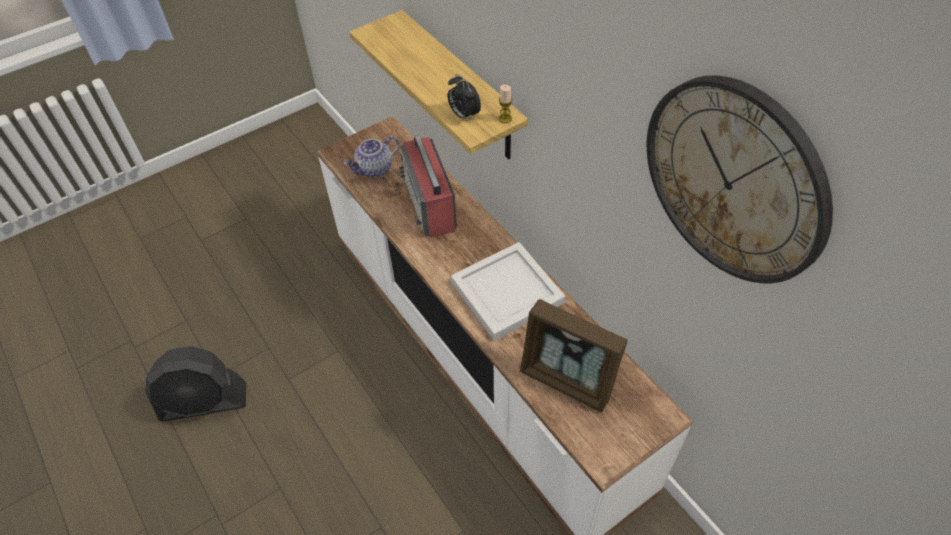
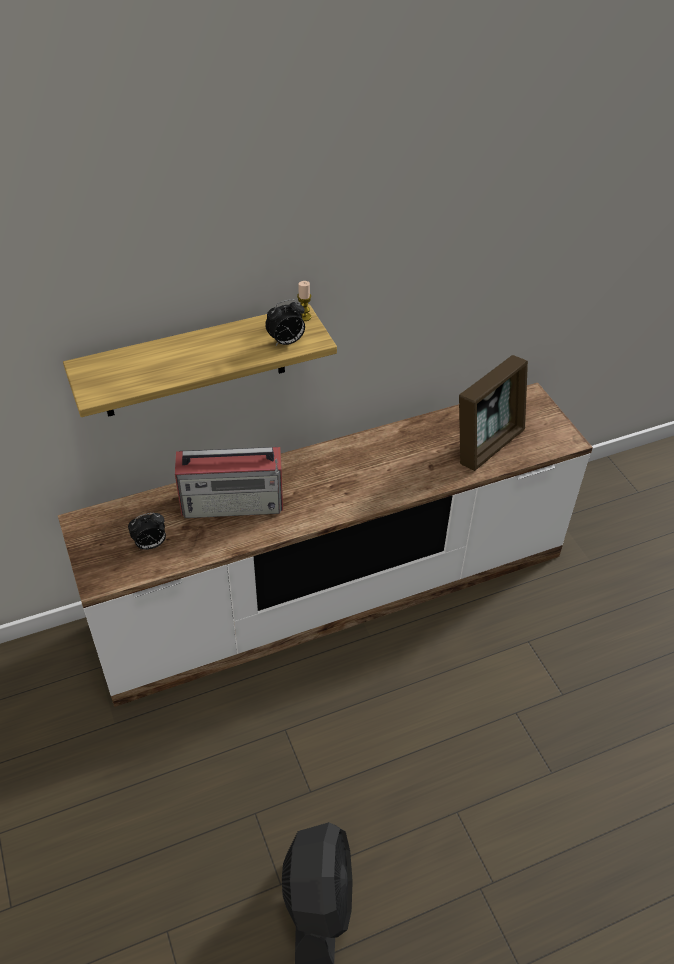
camera: 80 degrees left, 5 degrees down
teapot [344,136,399,178] -> alarm clock [128,513,166,550]
white tray [451,242,565,341] -> none
wall clock [647,75,833,283] -> none

